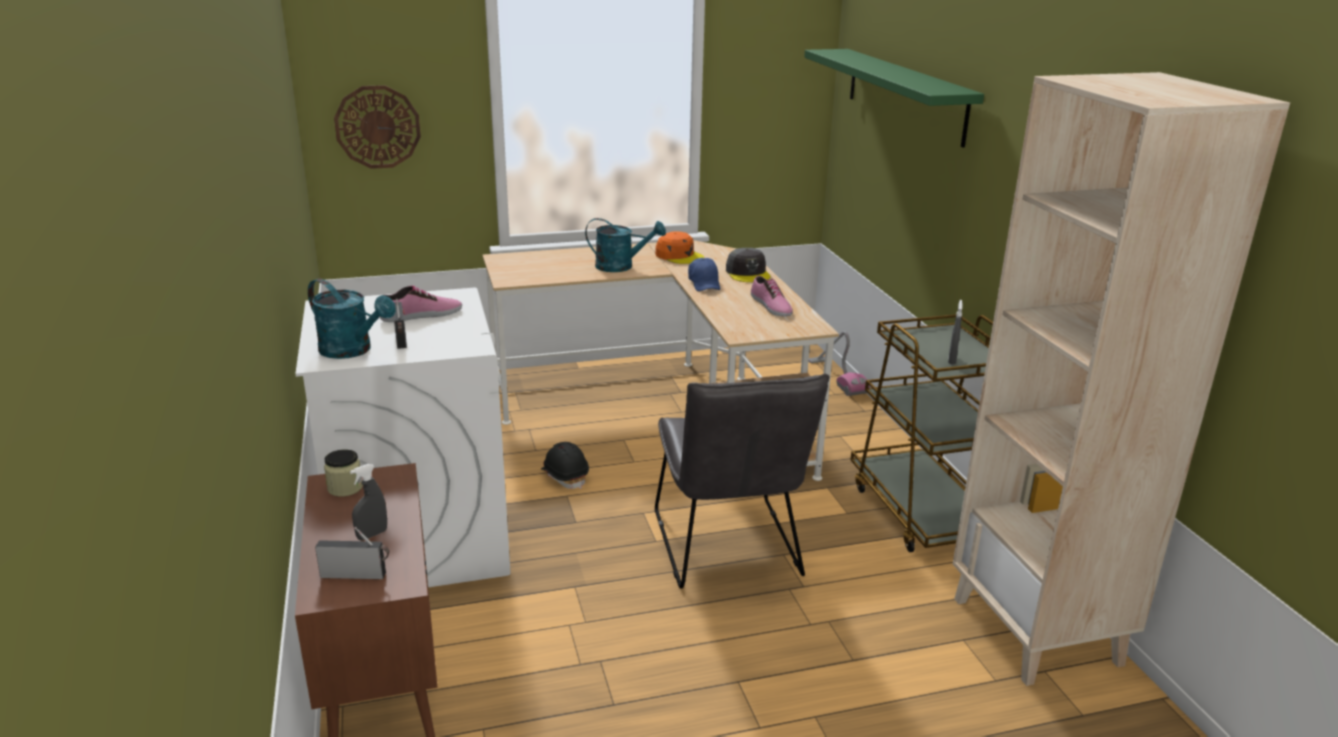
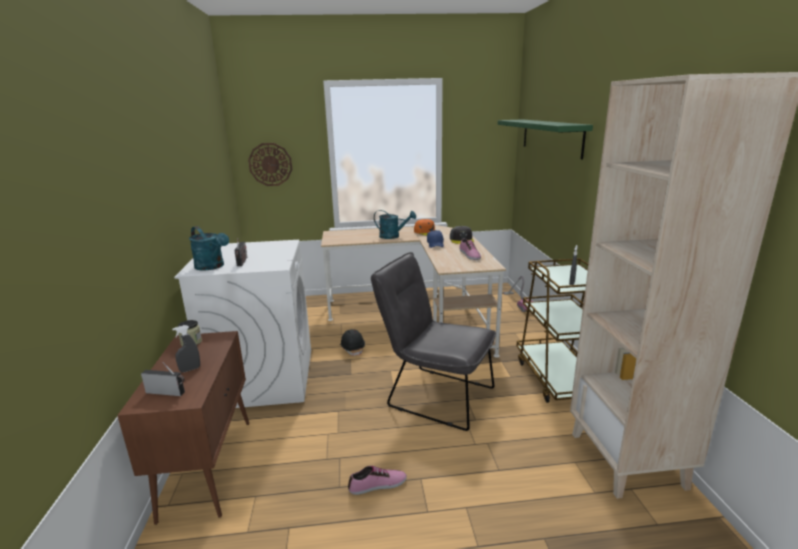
camera: 10 degrees right, 5 degrees down
shoe [380,286,462,322] -> shoe moved to [348,466,407,495]
grey chair [655,374,830,589] -> grey chair turned 120 degrees clockwise [371,252,496,431]

